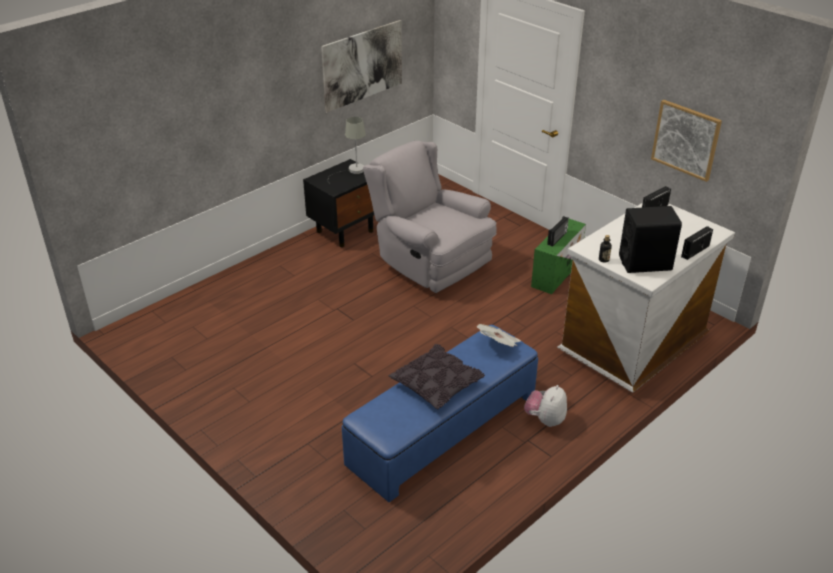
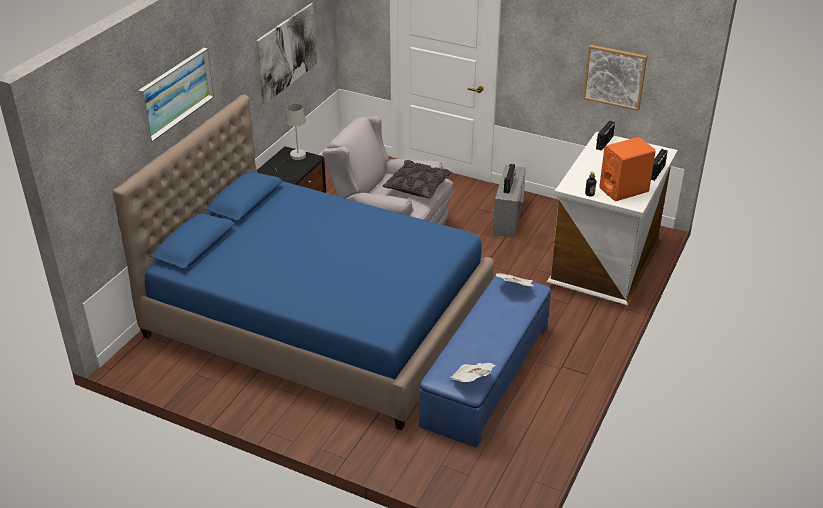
camera: 20 degrees left, 0 degrees up
black pillow [389,344,485,410] -> black pillow moved to [383,160,452,198]
plush toy [524,385,567,427] -> none
green storage box [531,219,586,294] -> grey storage box [493,165,526,237]
black speaker [619,206,682,273] -> orange speaker [599,137,656,201]
none -> blue bed [113,95,494,430]
none -> picture [138,48,214,143]
none -> newspaper [449,363,495,382]

